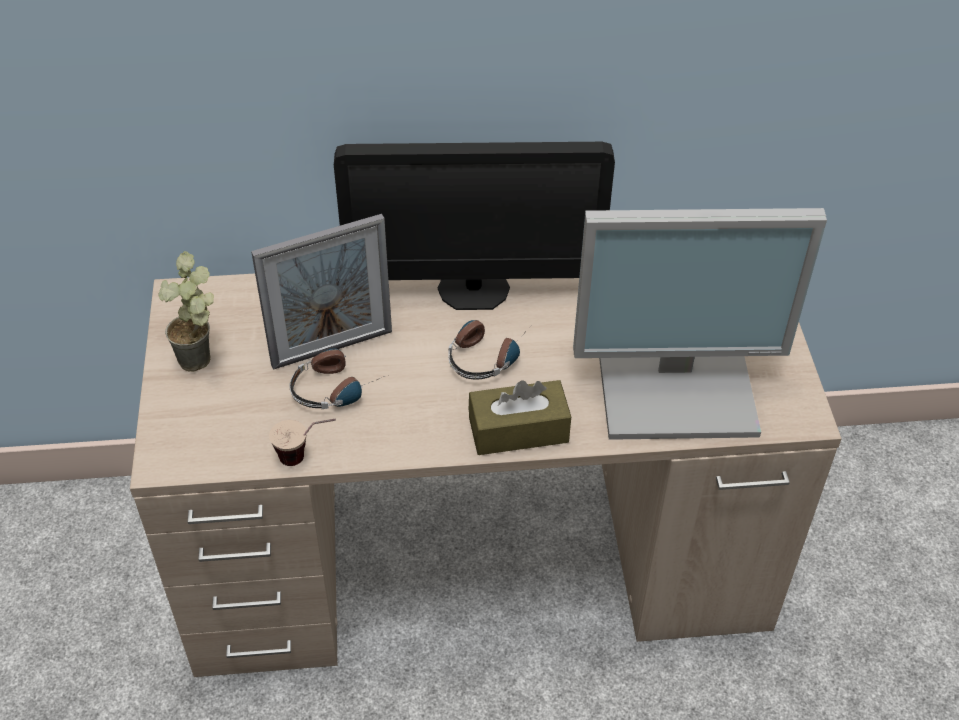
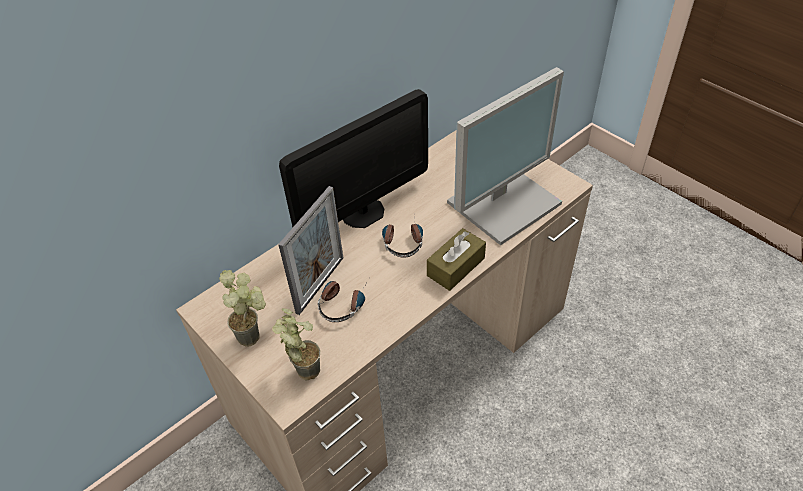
camera: 35 degrees left, 0 degrees up
cup [269,419,336,466] -> none
none -> potted plant [272,308,320,380]

